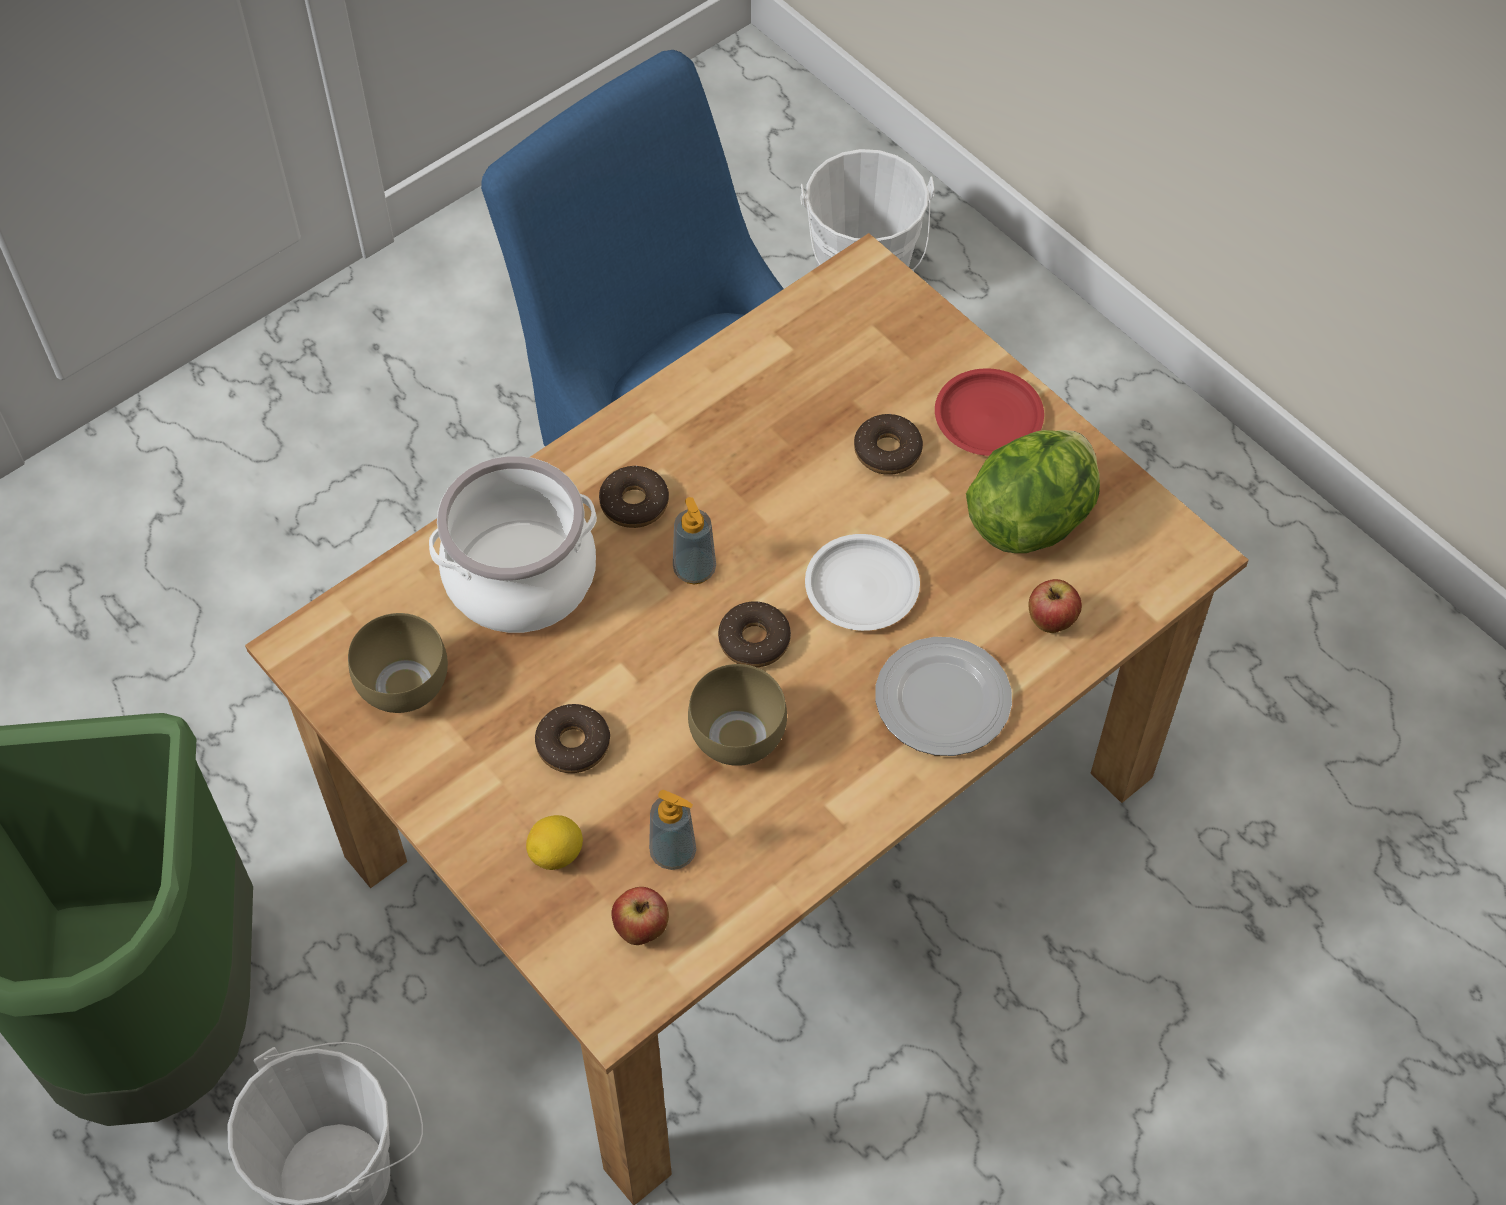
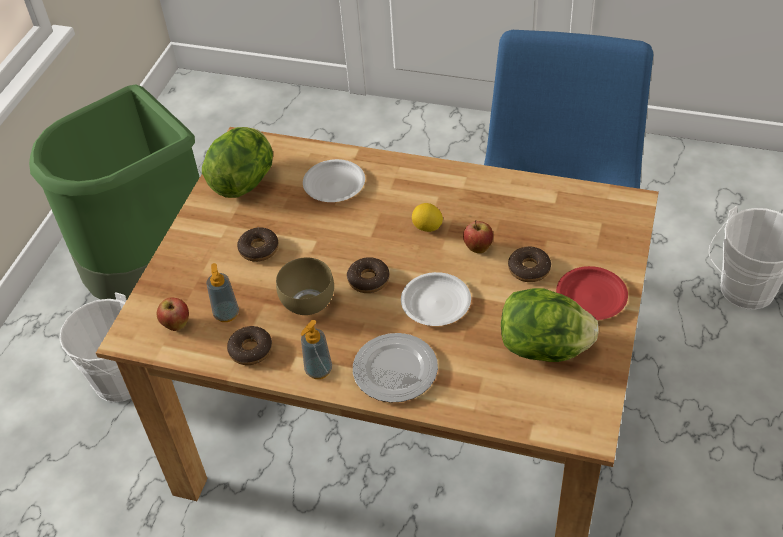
camera: 60 degrees right, 10 degrees down
brown bowl [348,613,448,713] -> lettuce [202,127,273,198]
cooking pot [429,456,597,633] -> white plate [303,159,365,202]
lemon [526,815,583,870] -> lemon moved to [412,203,443,232]
donut [599,465,669,528] -> donut moved to [227,326,272,365]
soap dispenser [673,497,716,585] -> soap dispenser moved to [300,320,332,379]
apple [1029,579,1082,633] -> apple moved to [463,220,493,253]

